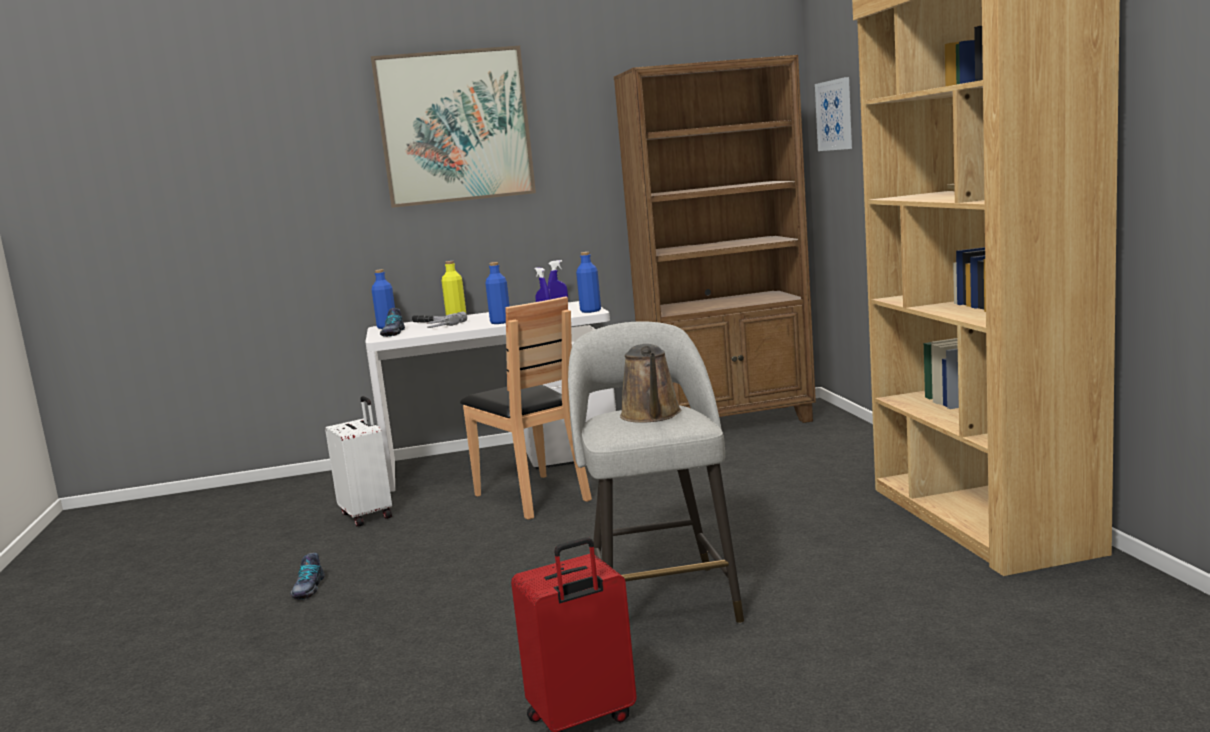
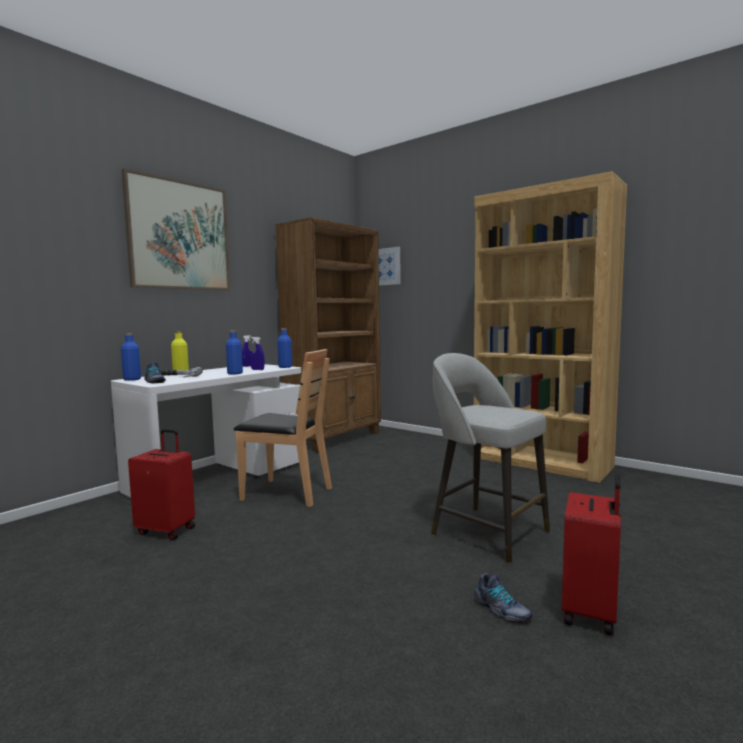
camera: 40 degrees left, 5 degrees down
shoe [290,553,325,600] -> shoe moved to [474,573,533,623]
white suitcase [325,396,392,527] -> red suitcase [128,429,195,540]
brown watering can [620,344,681,423] -> none

